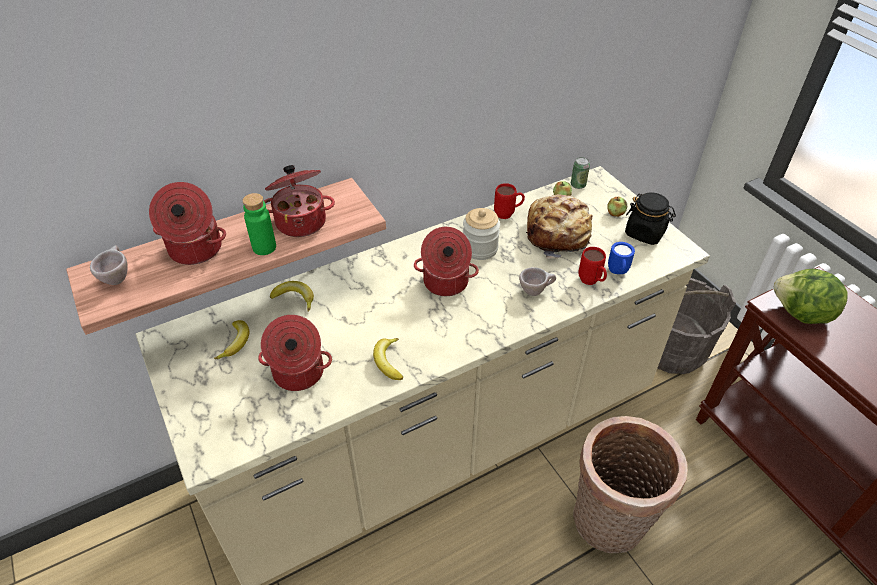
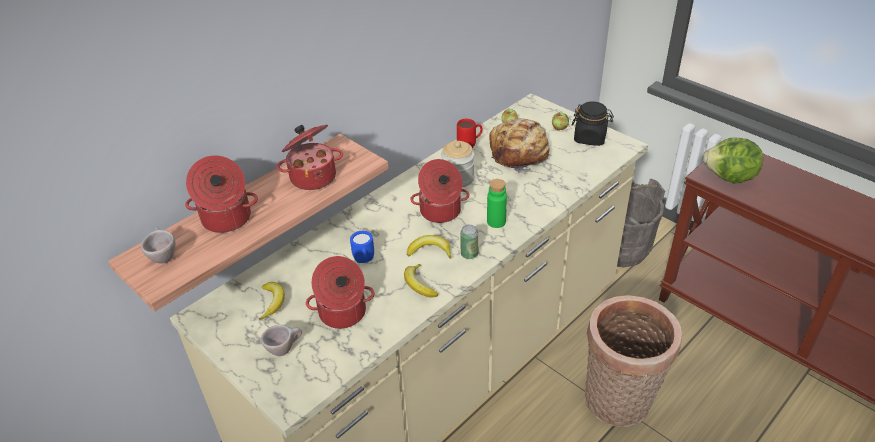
camera: 15 degrees left, 5 degrees down
green bottle [243,193,276,255] -> green bottle moved to [487,179,507,228]
banana [270,281,314,311] -> banana moved to [407,235,452,259]
beige cup [519,267,556,296] -> beige cup moved to [261,325,302,356]
can [571,157,590,189] -> can moved to [460,225,479,259]
red mug [578,247,607,285] -> none
blue mug [608,242,635,274] -> blue mug moved to [350,231,374,263]

